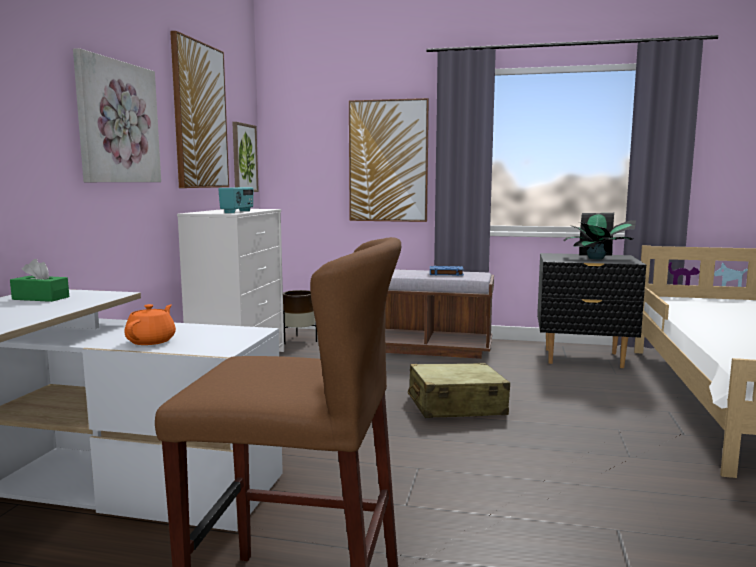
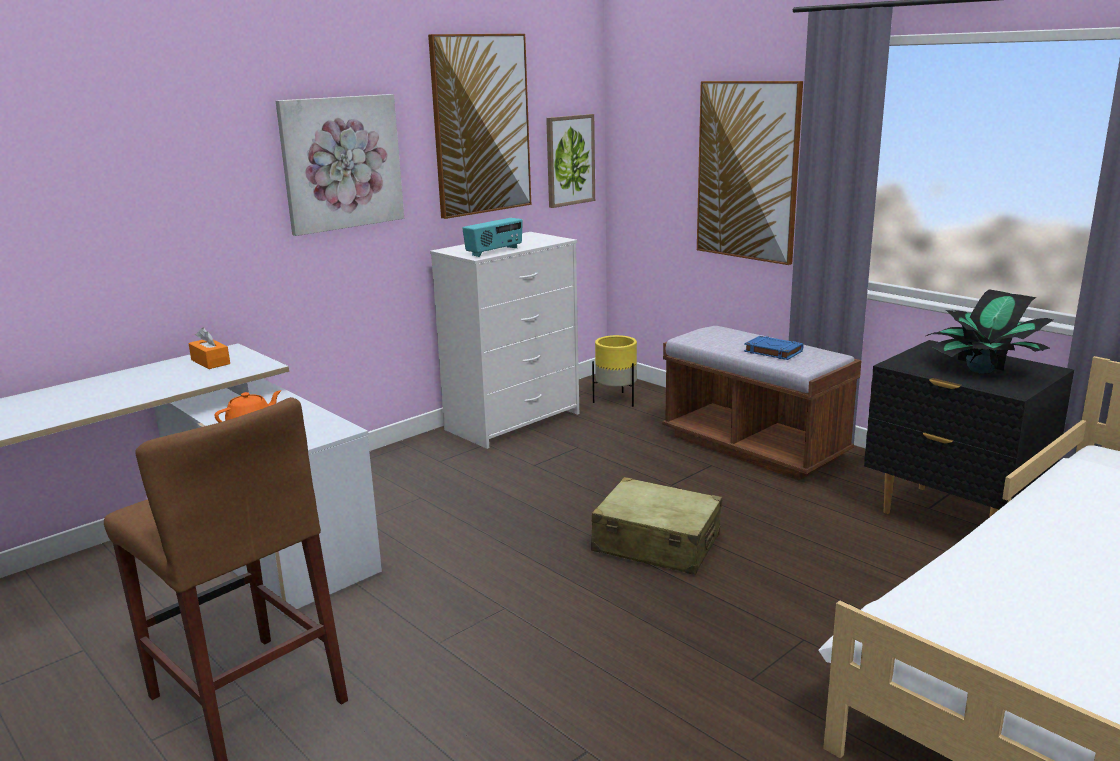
camera: 35 degrees right, 10 degrees up
green tissue box [10,259,69,302] -> orange tissue box [188,328,230,369]
brown planter [283,290,317,344] -> yellow planter [592,335,637,407]

